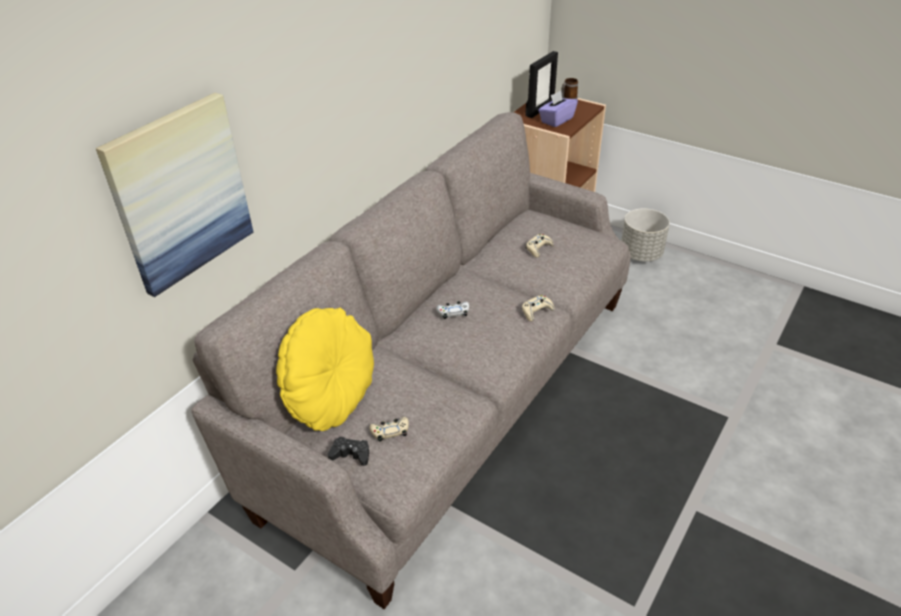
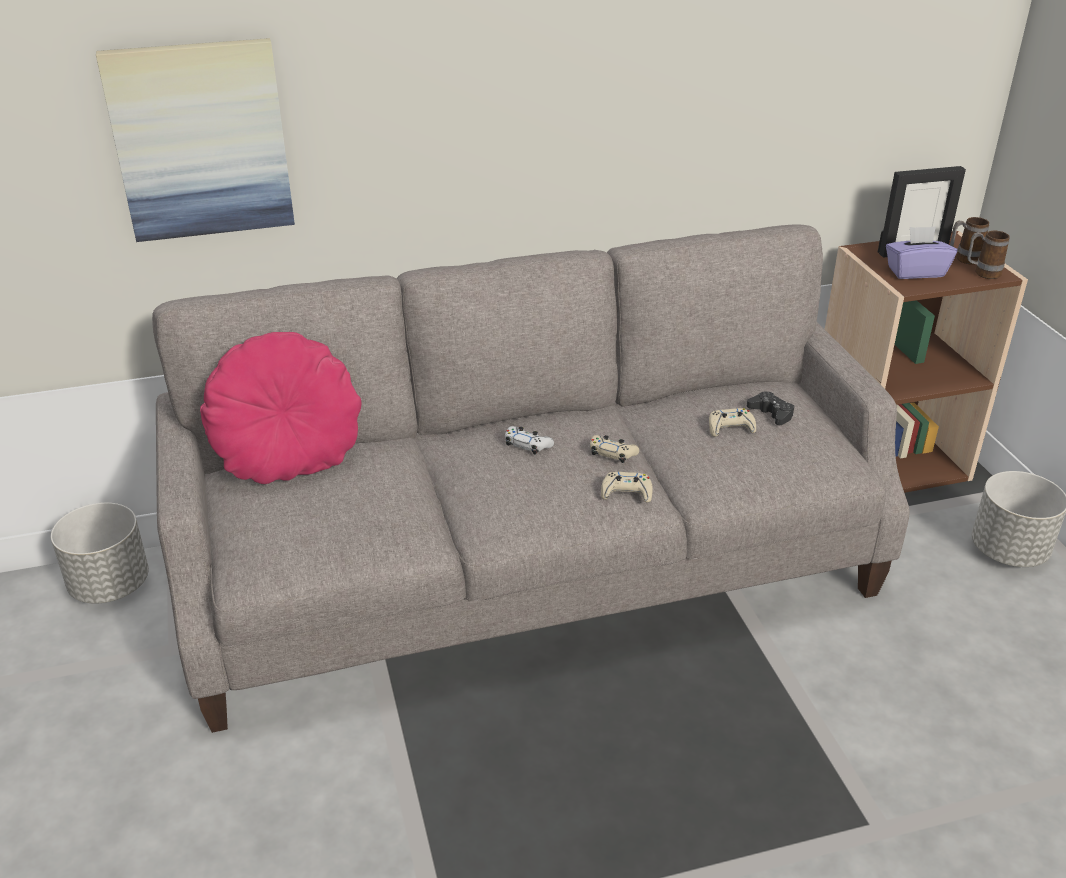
camera: 40 degrees right, 5 degrees down
yellow pillow [276,308,374,431] -> pink pillow [200,332,361,484]
black game controller [328,437,369,466] -> black game controller moved to [747,392,794,425]
beige game controller [369,417,409,442] -> beige game controller moved to [590,435,639,463]
none -> grey planter [51,503,149,604]
none -> mug [967,231,1010,279]

